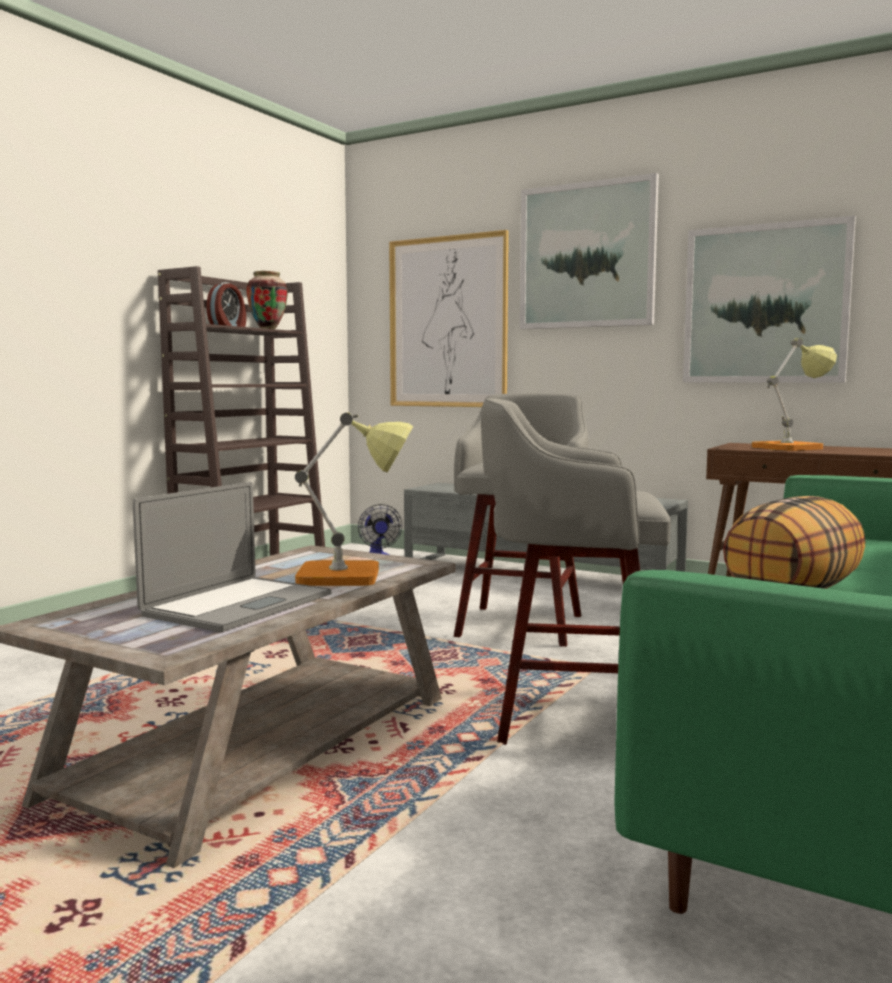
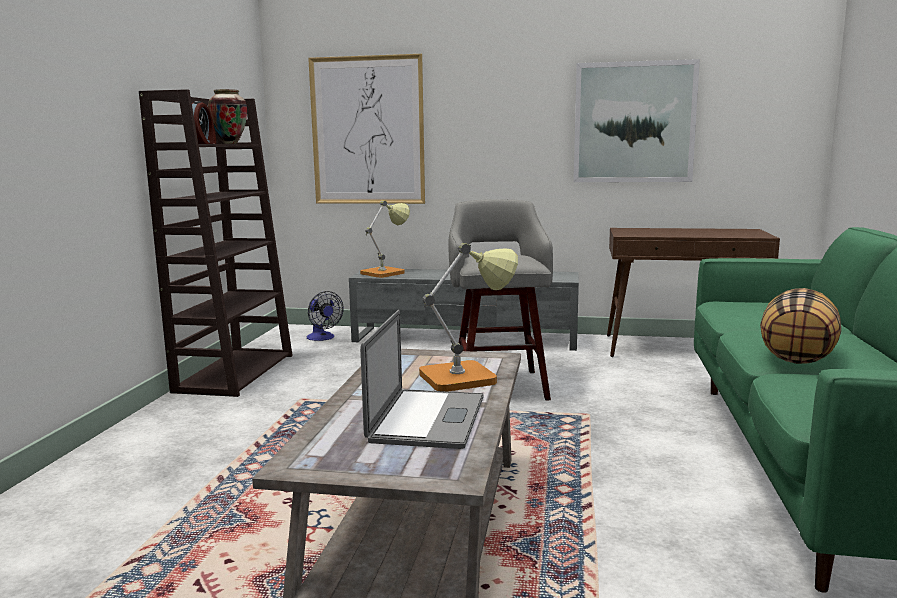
camera: 20 degrees left, 5 degrees up
grey stool [481,398,671,745] -> none
picture [520,173,659,329] -> none
table lamp [752,338,837,451] -> table lamp moved to [360,201,410,278]

